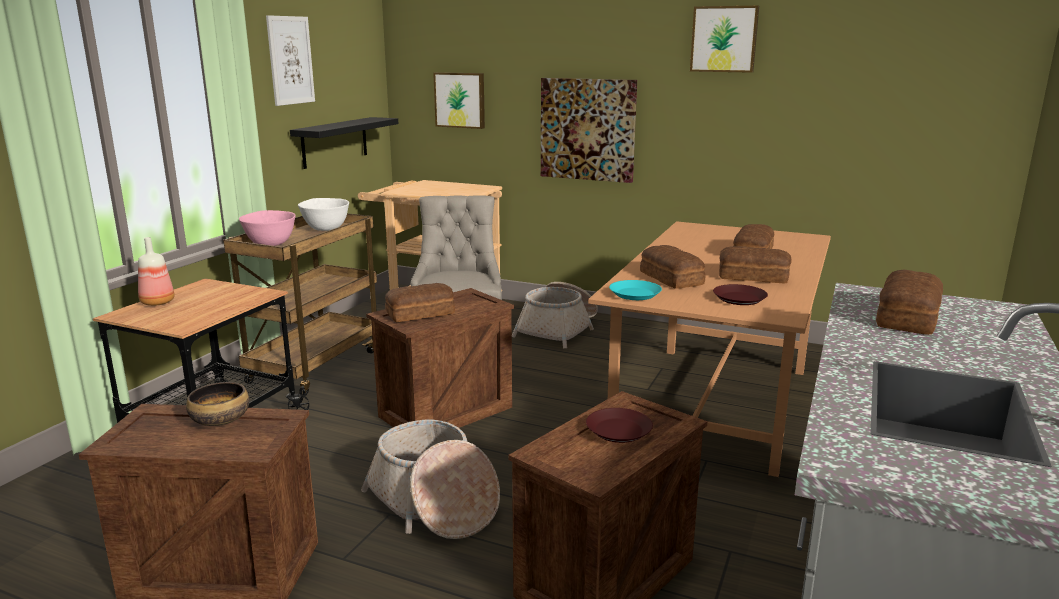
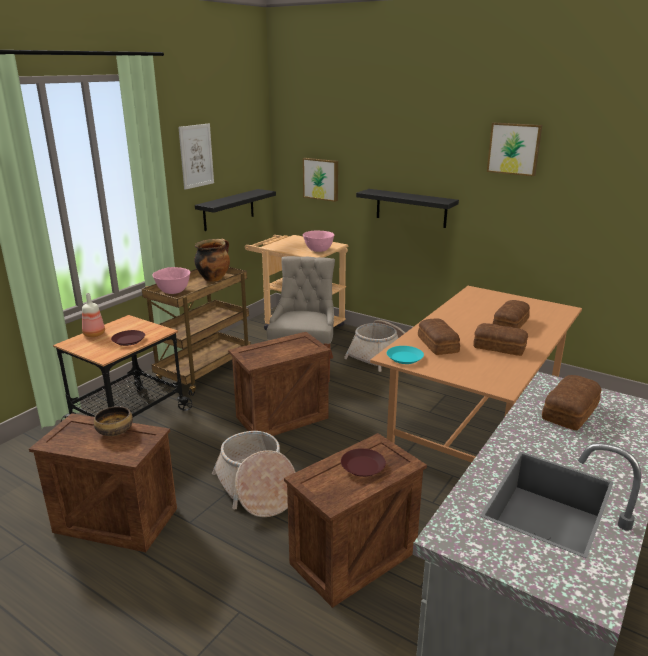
camera: 10 degrees right, 5 degrees up
white bowl [298,198,349,231] -> cooking pot [194,239,230,282]
bread [385,283,455,322] -> none
picture [541,78,637,183] -> black shelf [356,189,459,228]
brown plate [713,284,768,305] -> brown plate moved to [111,330,145,346]
none -> pink bowl [303,231,335,252]

